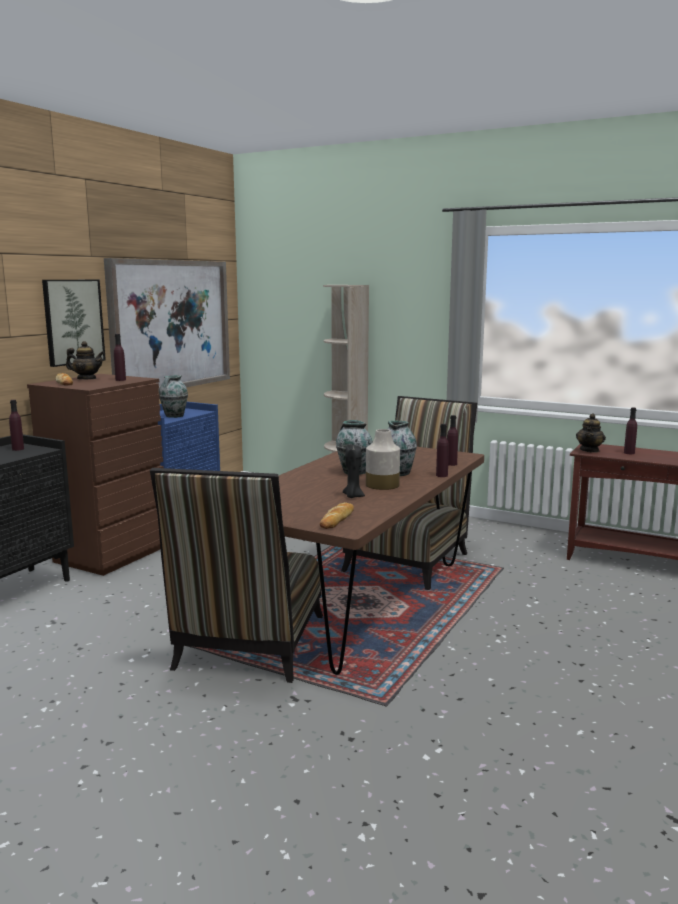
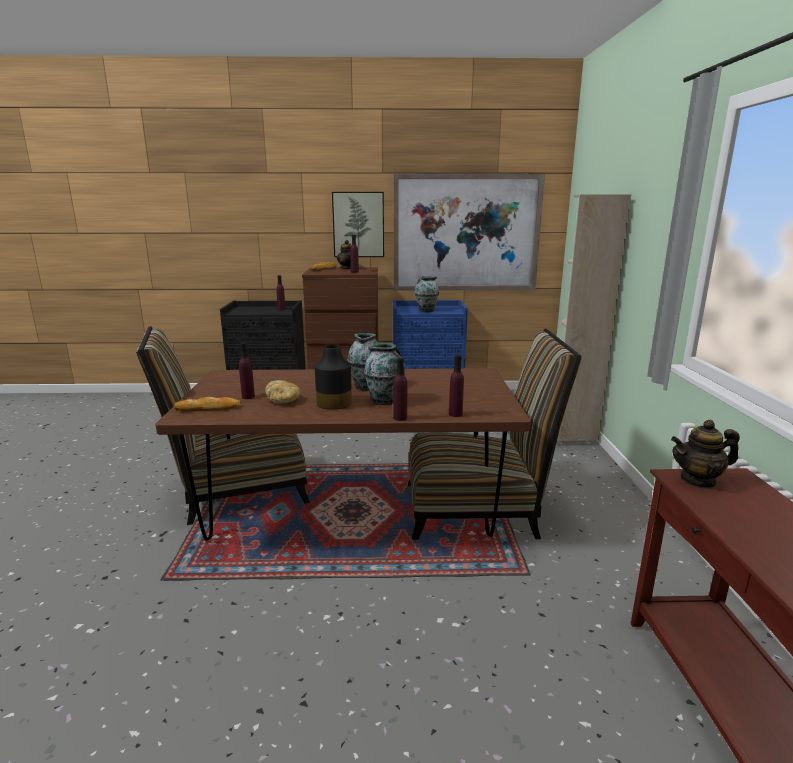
camera: 60 degrees right, 5 degrees up
black candle [343,444,365,498] -> bread [265,380,300,404]
beige vase [366,429,400,490] -> black vase [315,345,352,410]
purple bottle [624,407,637,454] -> purple bottle moved to [239,342,255,399]

